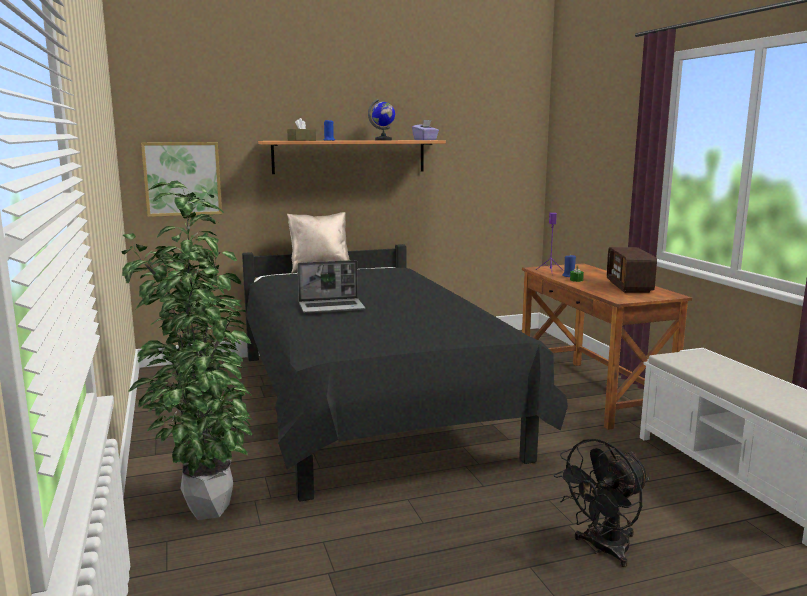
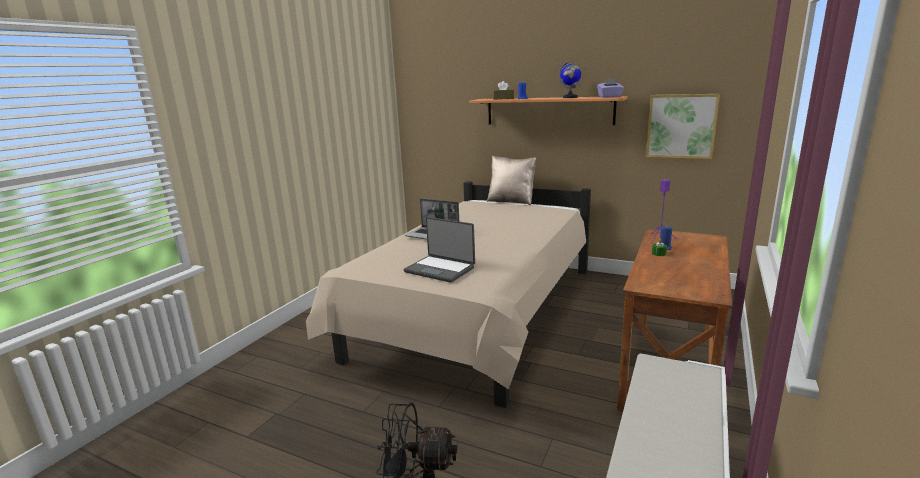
camera: 45 degrees right, 5 degrees up
potted plant [121,180,252,520] -> none
picture [141,142,222,217] -> picture moved to [646,94,720,159]
black bed [242,244,568,502] -> beige bed [306,181,591,408]
radio [607,247,657,293] -> none
none -> laptop [404,217,475,283]

